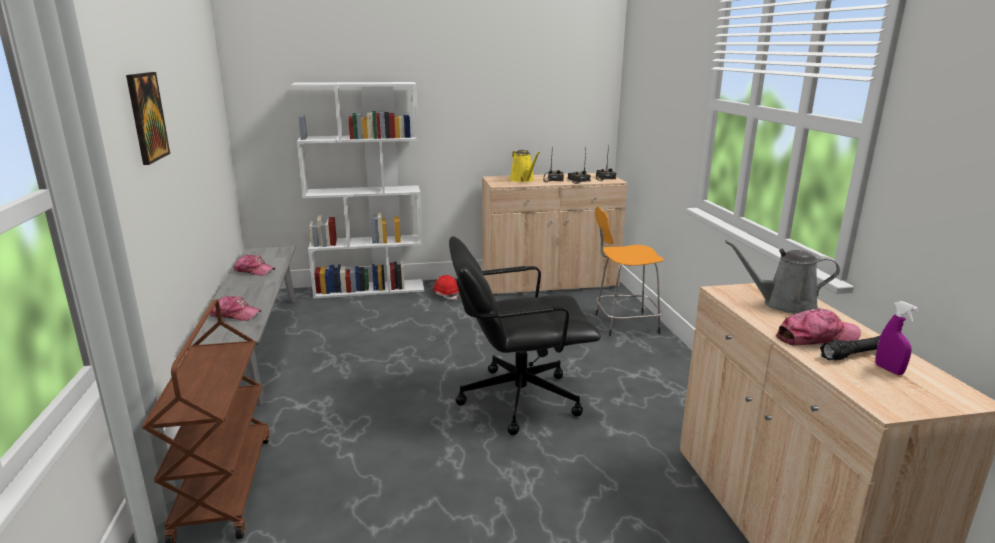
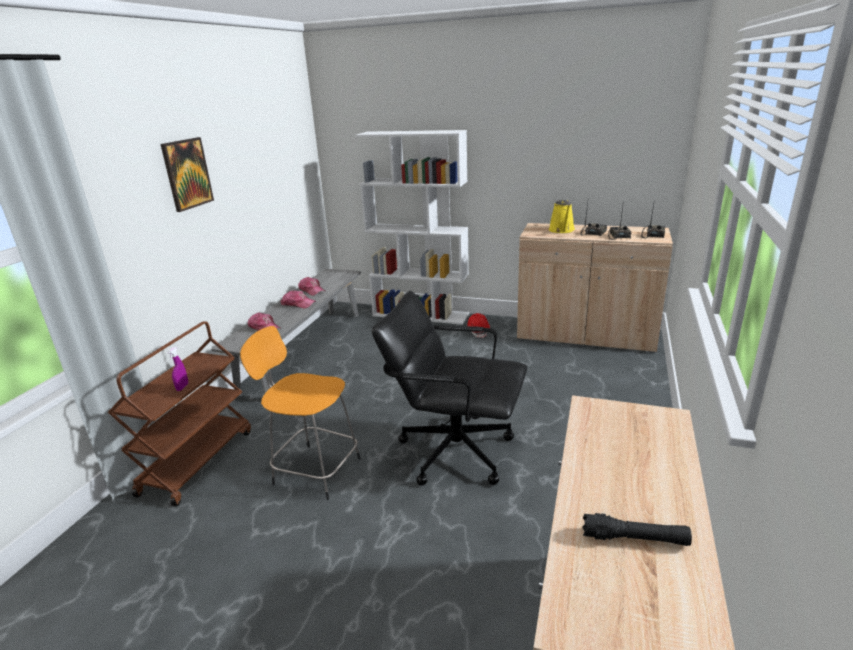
camera: 30 degrees right, 5 degrees up
orange stool [595,207,664,336] -> orange stool moved to [240,326,361,500]
grey watering can [725,240,840,314] -> none
cap [776,308,861,345] -> cap moved to [281,291,316,308]
purple spray bottle [876,301,919,375] -> purple spray bottle moved to [167,347,188,391]

